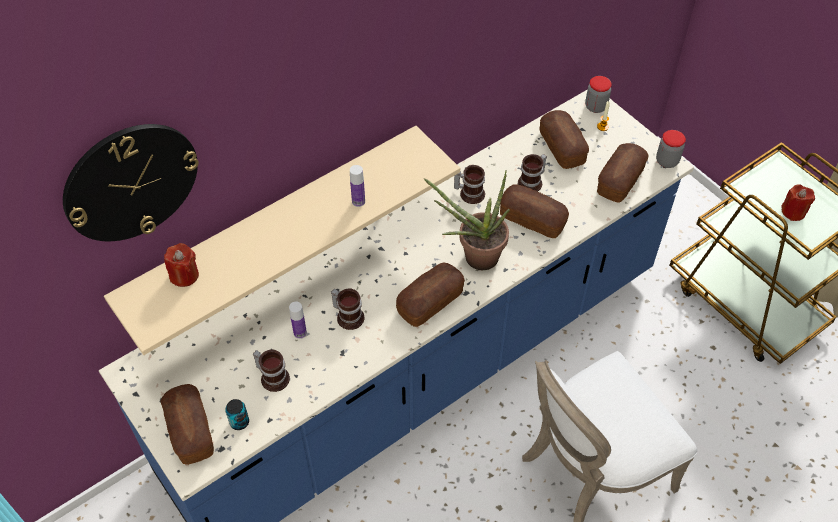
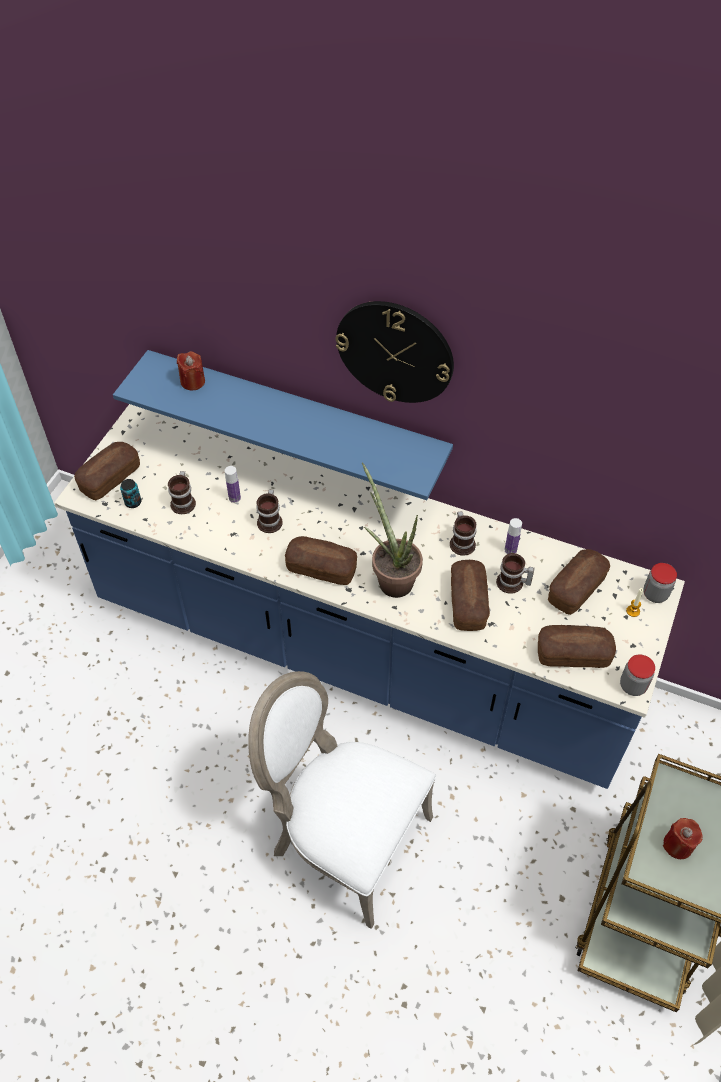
camera: 60 degrees right, 0 degrees up
wall clock [63,124,199,241] -> wall clock moved to [335,301,454,403]
beige shelf [104,126,460,355] -> blue shelf [113,350,453,500]
bottle [350,165,365,207] -> bottle moved to [505,518,522,554]

